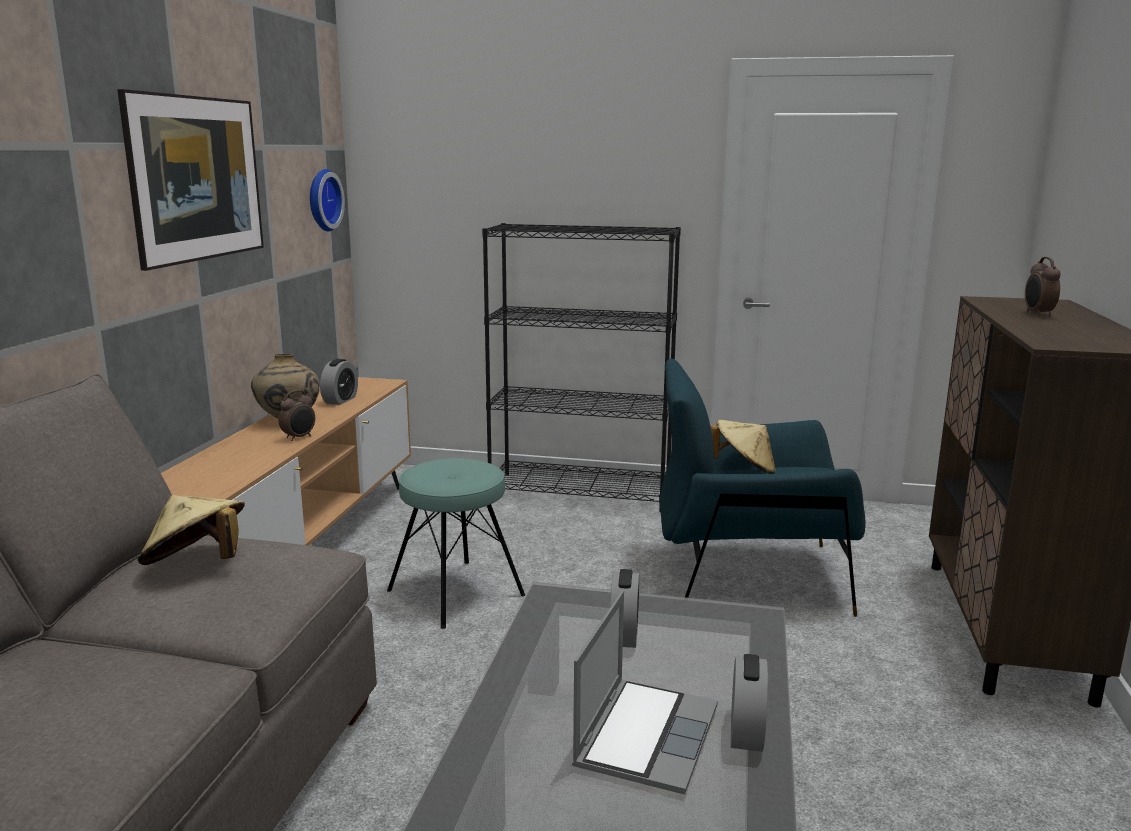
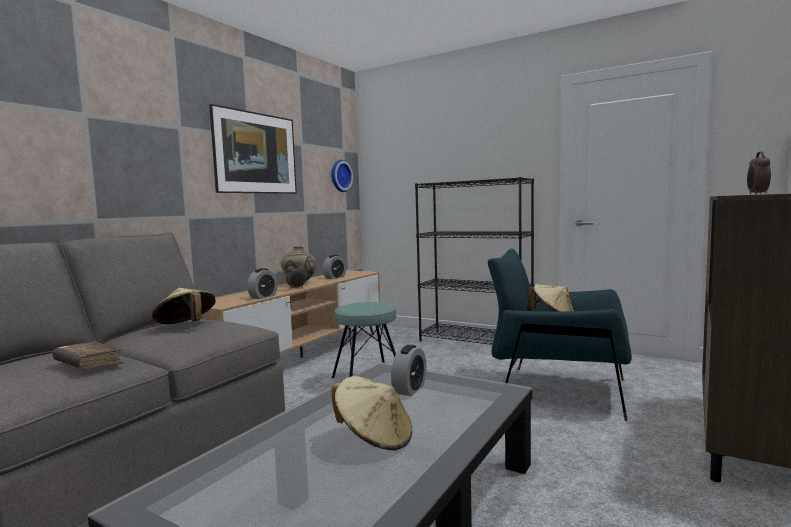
camera: 20 degrees right, 10 degrees down
laptop [572,591,718,795] -> beige hat [332,376,413,450]
alarm clock [731,654,768,752] -> alarm clock moved to [247,268,278,299]
none -> brown book [52,341,125,369]

